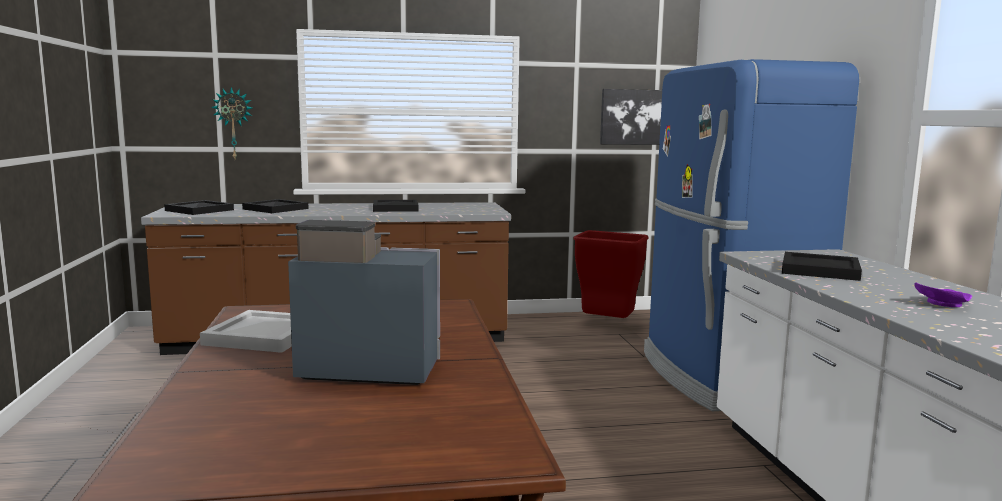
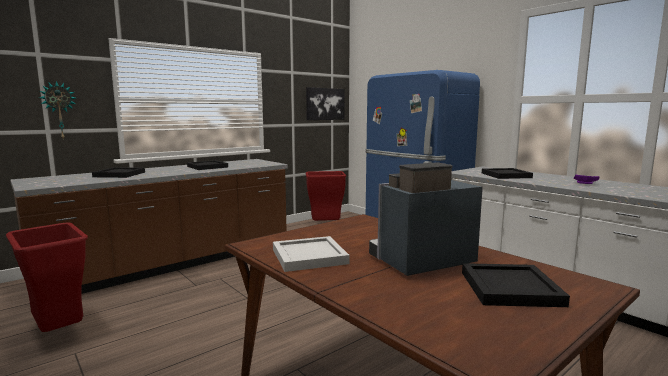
camera: 30 degrees left, 0 degrees up
black tray [164,200,234,215] -> black tray moved to [462,263,570,307]
none -> red trash can [6,222,88,332]

